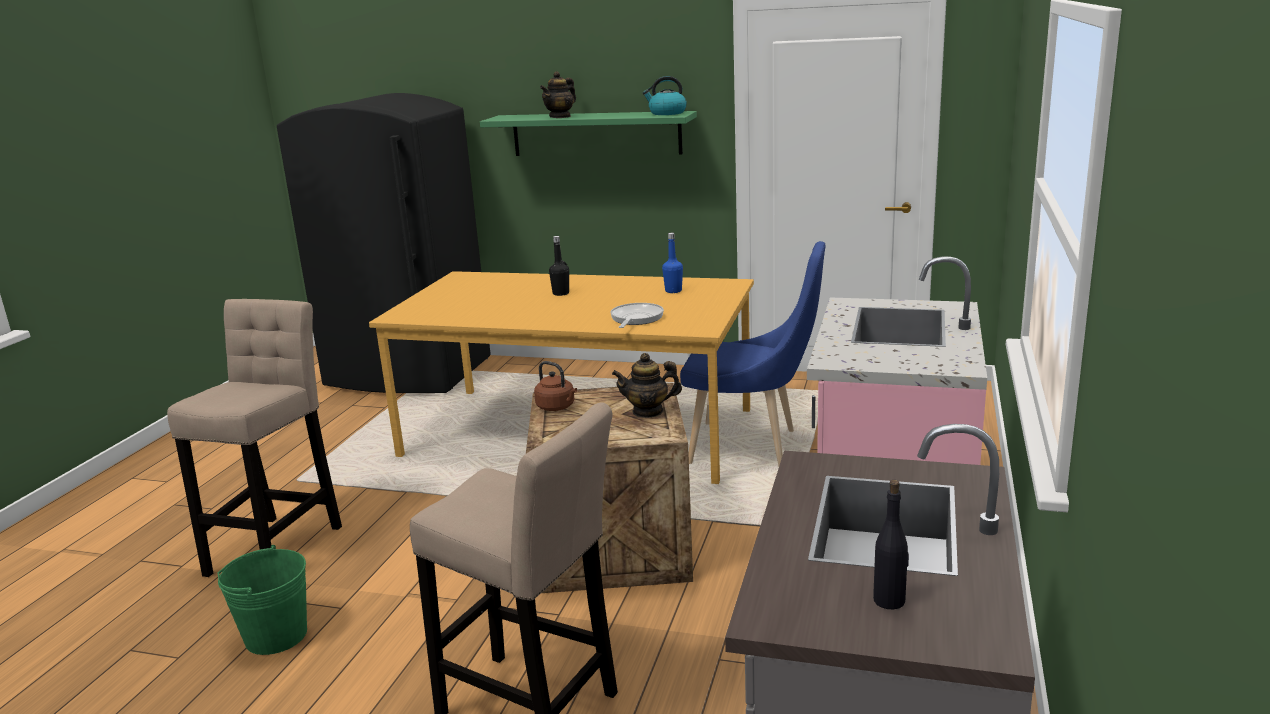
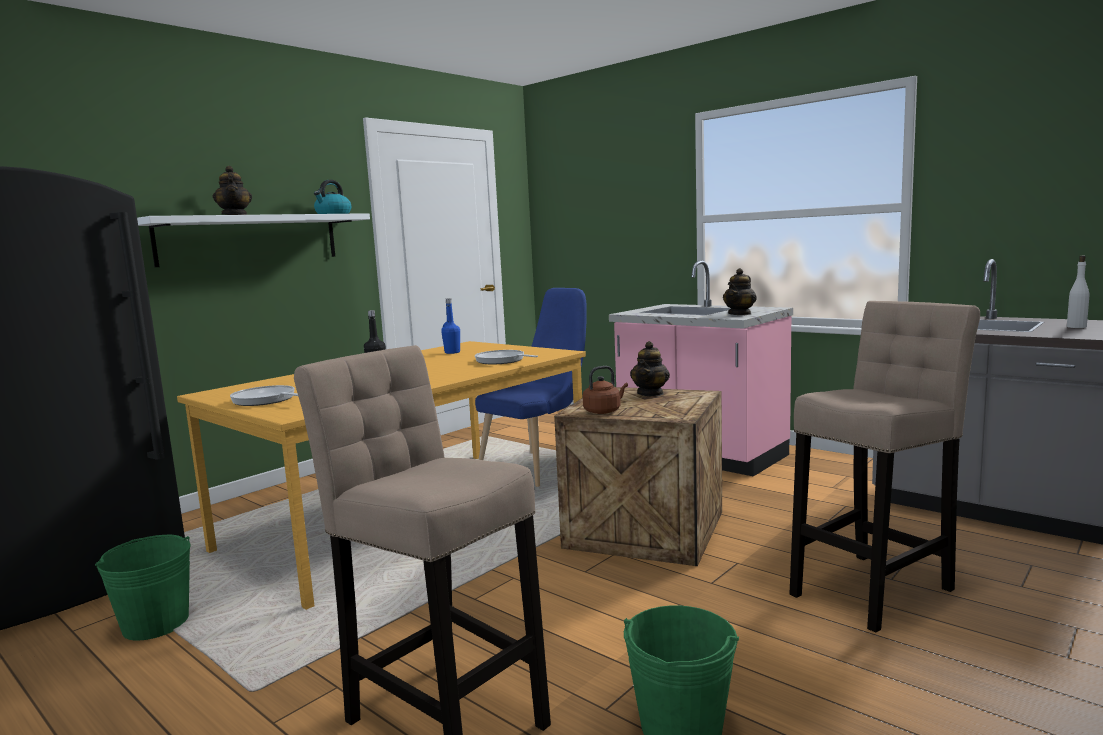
camera: 65 degrees left, 10 degrees down
green shelf [480,111,697,156] -> white shelf [137,213,370,267]
black bottle [873,480,909,609] -> white bottle [1067,256,1089,328]
none -> green bucket [95,535,191,641]
none -> frying pan [230,385,298,406]
none -> teapot [723,268,757,315]

